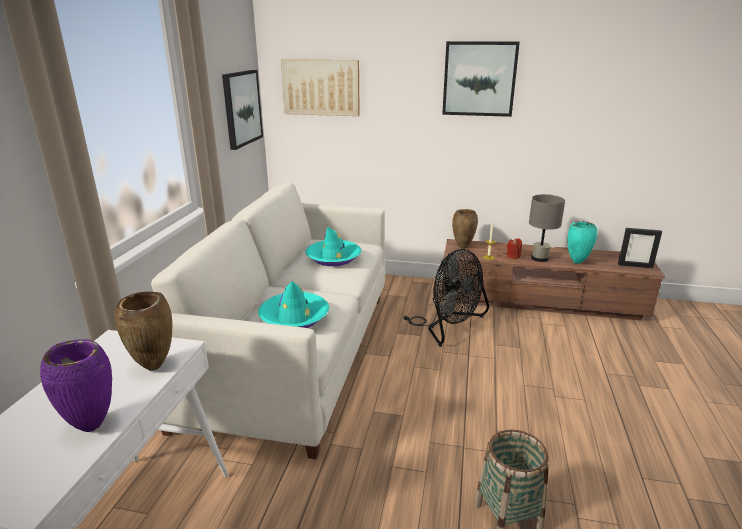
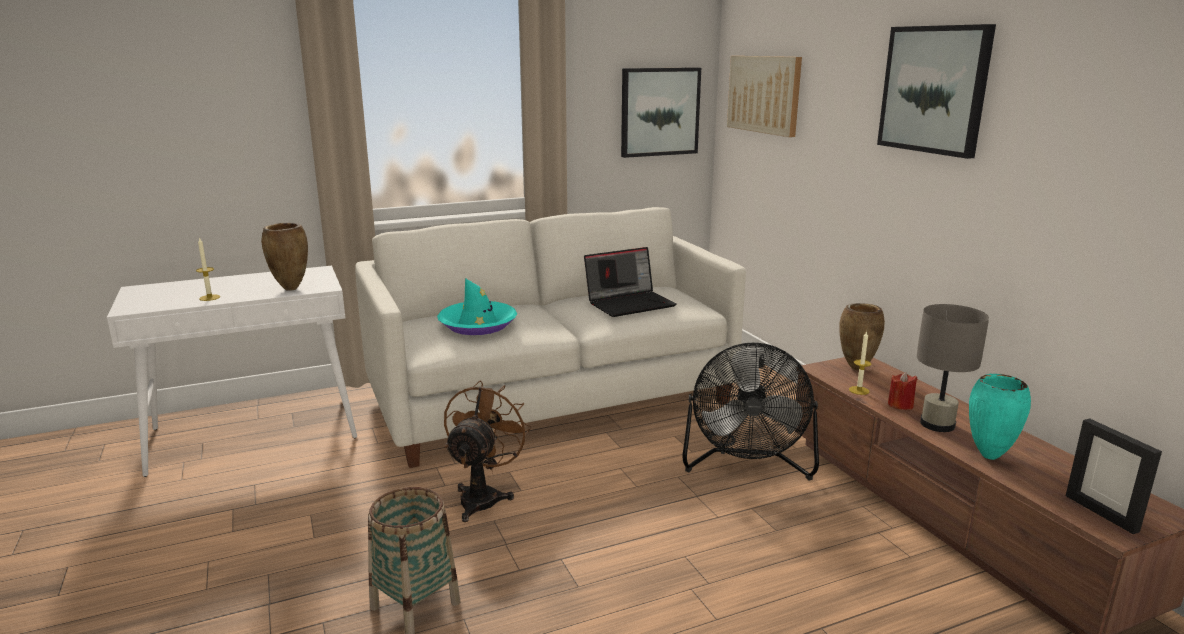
camera: 55 degrees right, 5 degrees down
purple vase [40,339,112,432] -> candle [196,237,220,301]
turquoise hat [306,227,361,266] -> laptop [584,247,677,317]
none -> brown fan [444,381,531,522]

